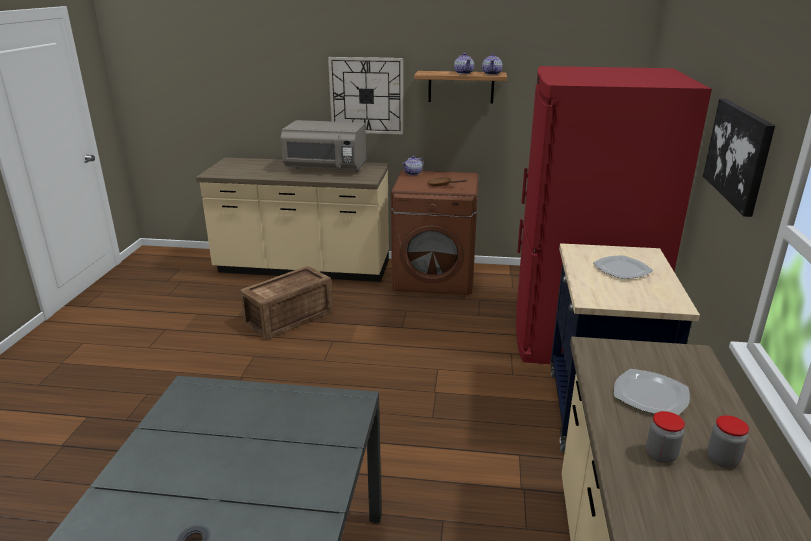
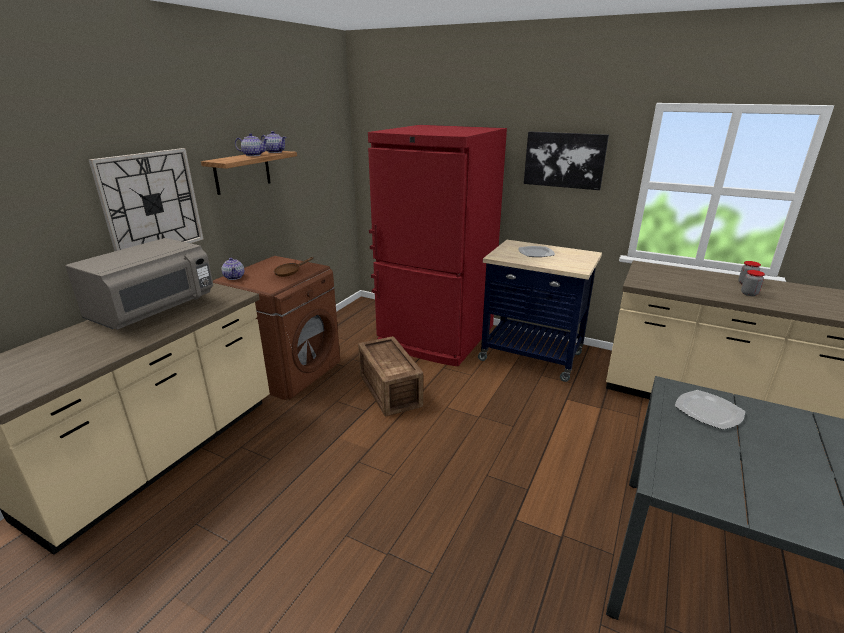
camera: 70 degrees left, 0 degrees up
crate [240,266,333,340] -> crate moved to [358,336,423,416]
plate [614,369,690,415] -> plate moved to [675,390,745,430]

